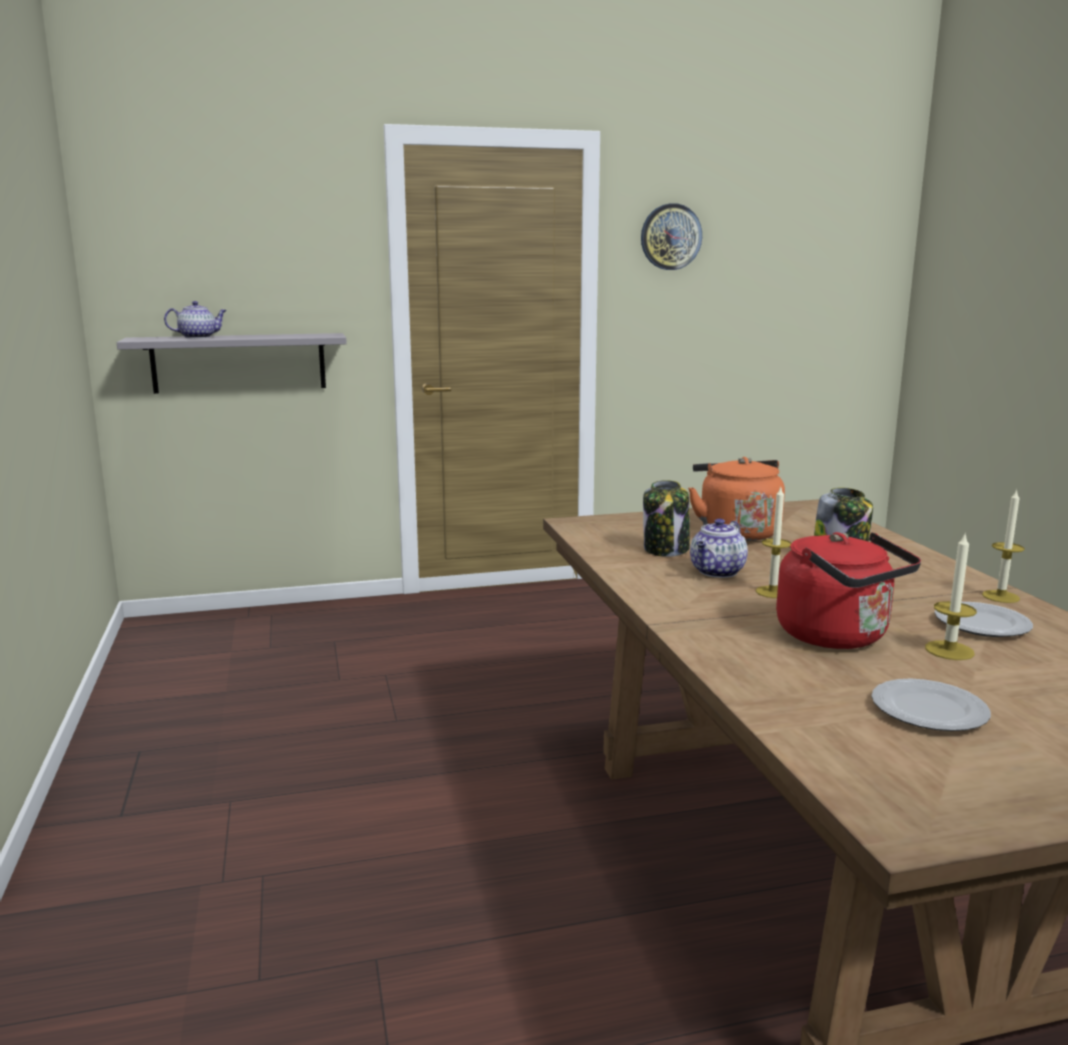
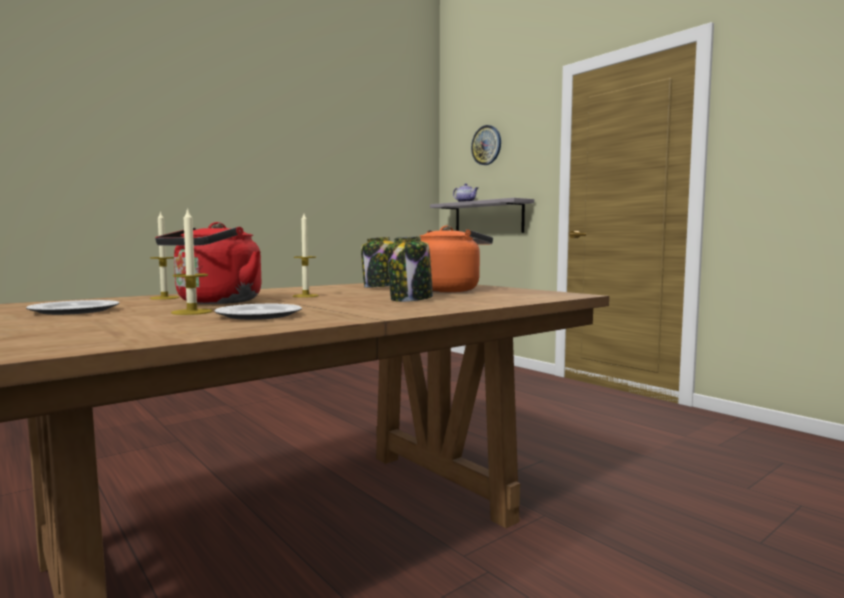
camera: 65 degrees right, 10 degrees down
wall clock [641,203,702,270] -> wall clock moved to [471,125,501,165]
teapot [690,519,748,578] -> none
candle [982,489,1025,603] -> candle moved to [150,211,179,300]

